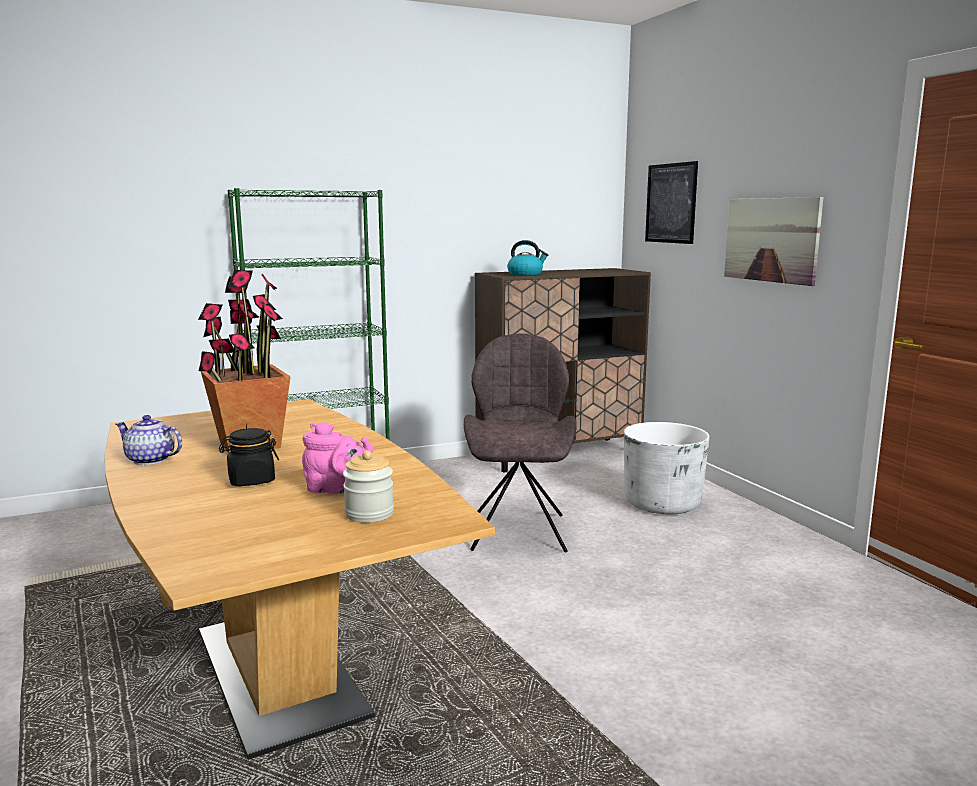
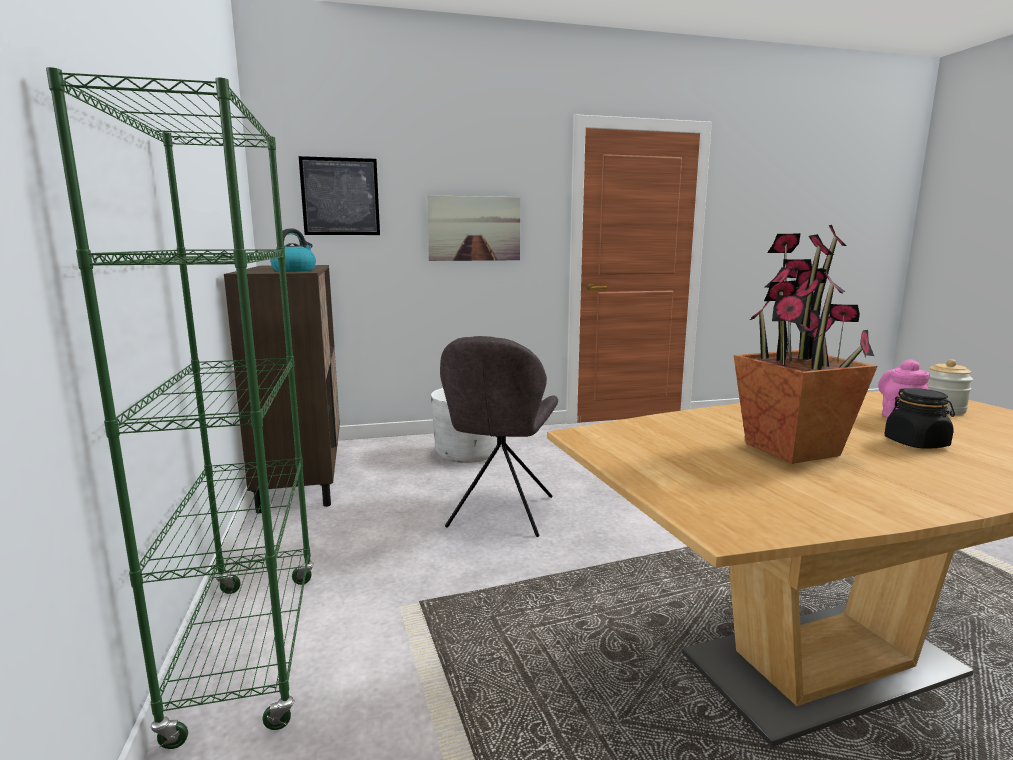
camera: 80 degrees left, 0 degrees up
teapot [116,415,182,465] -> none
grey chair [464,334,577,552] -> grey chair turned 90 degrees counterclockwise [440,336,558,537]

